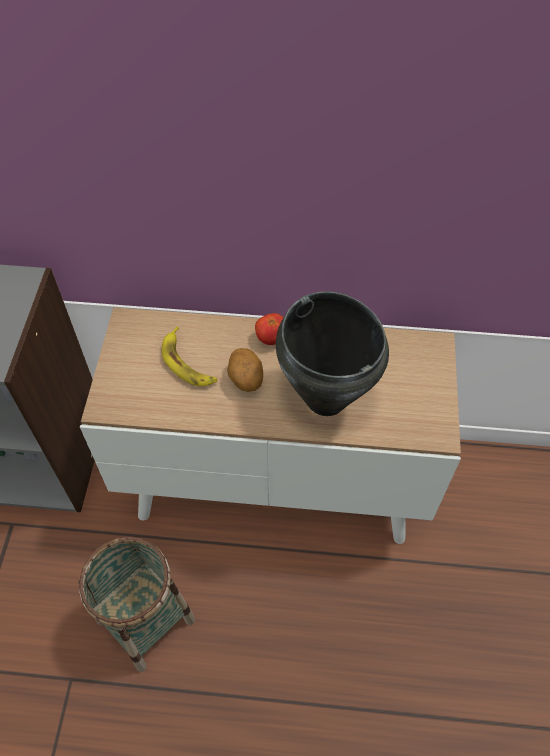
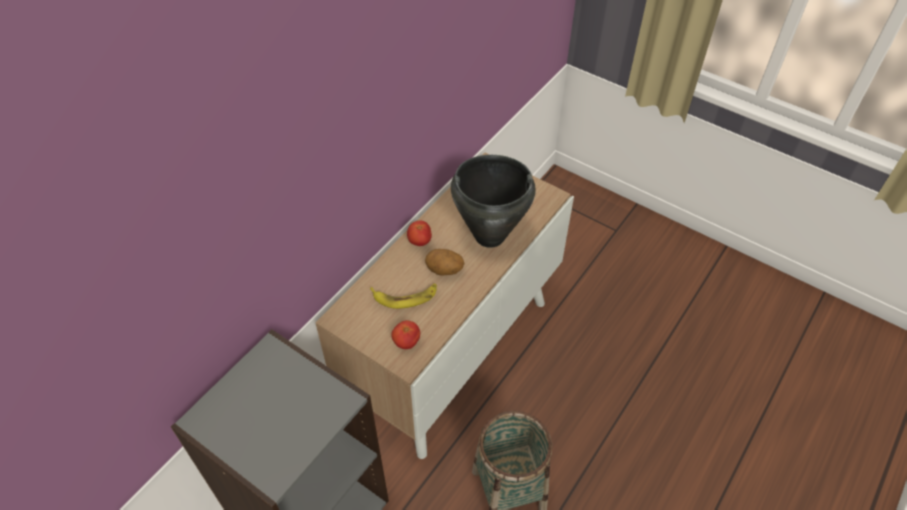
camera: 60 degrees left, 5 degrees down
none -> tomato [391,320,420,349]

